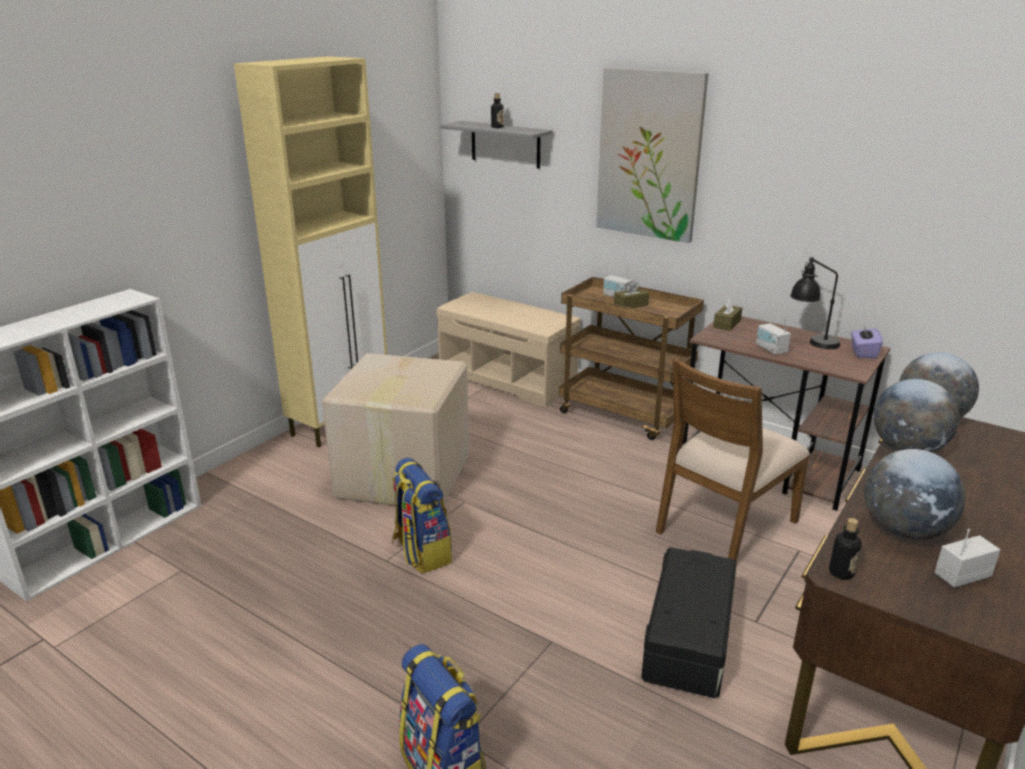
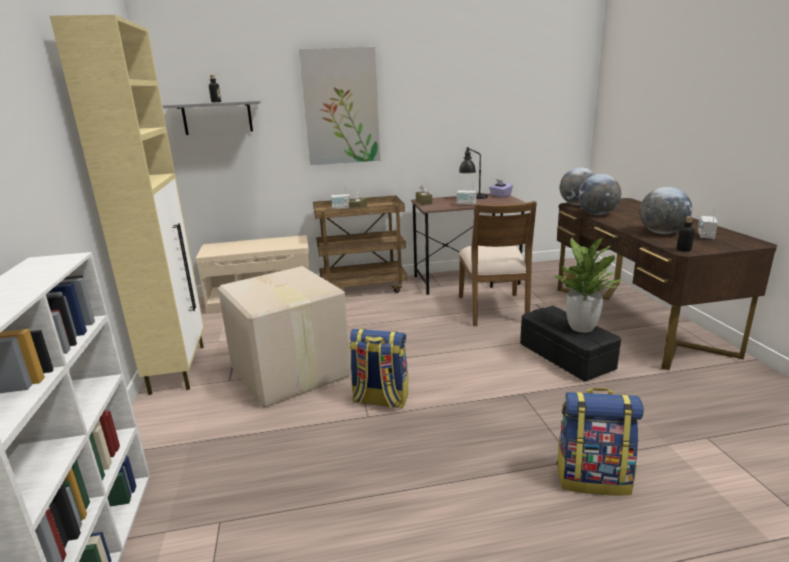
camera: 45 degrees left, 5 degrees down
none -> potted plant [554,238,623,333]

